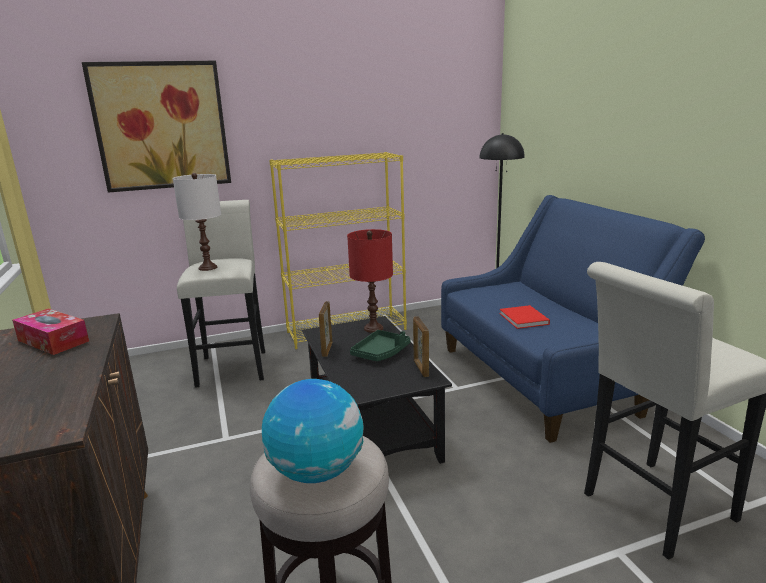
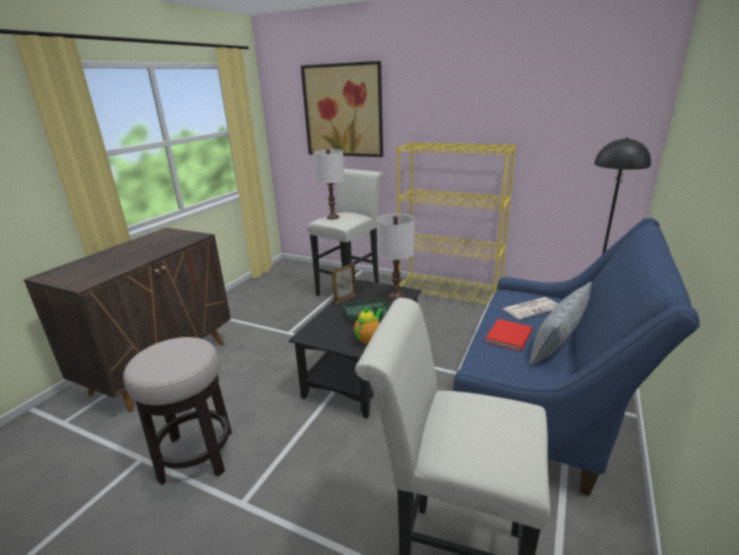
camera: 45 degrees right, 5 degrees up
tissue box [12,309,89,355] -> none
globe [262,379,363,483] -> none
red table lamp [347,229,393,333] -> white table lamp [377,214,414,300]
picture frame [413,316,429,377] -> teapot [354,306,383,344]
none -> newspaper [503,297,558,320]
none -> pillow [529,282,592,366]

